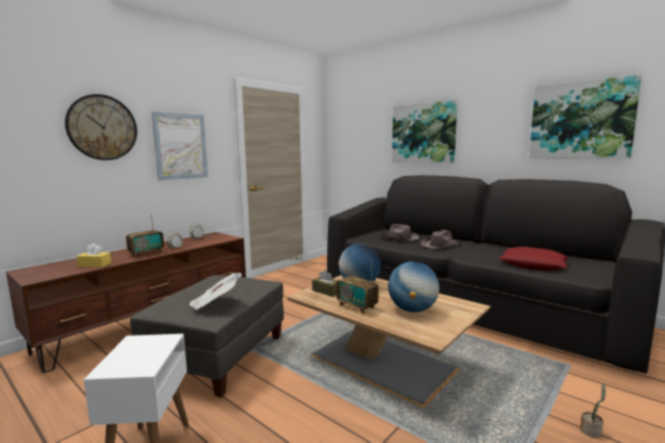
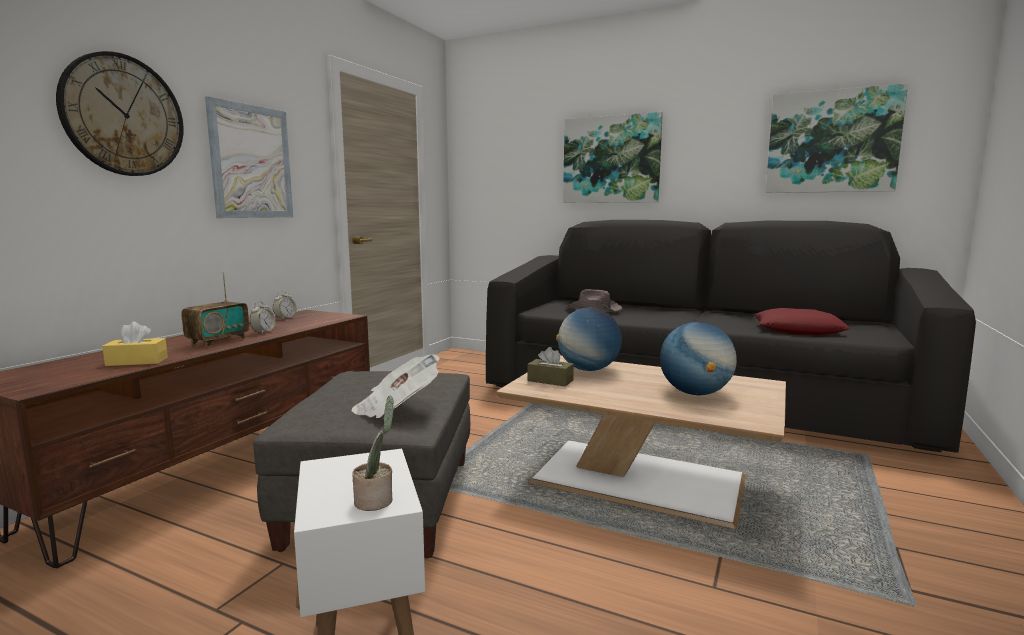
camera: 15 degrees left, 0 degrees up
radio [336,261,379,314] -> none
brown hat [421,230,462,249] -> none
potted plant [580,384,606,438] -> potted plant moved to [352,395,394,511]

